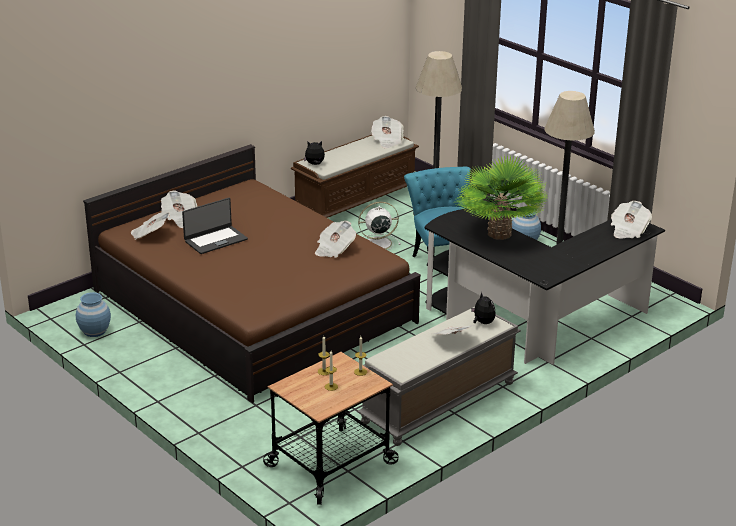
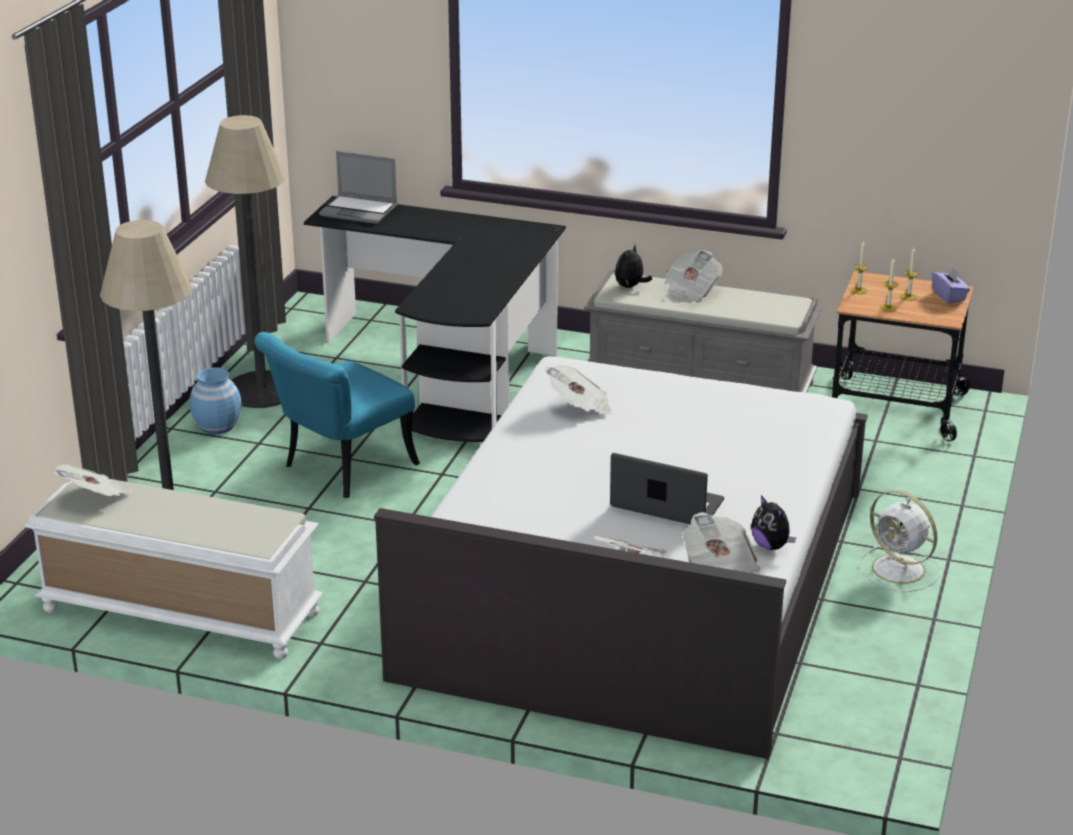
camera: 120 degrees left, 0 degrees up
blue vase [76,292,111,337] -> none
brown bed [83,144,421,403] -> white bed [374,356,868,759]
brown bench [291,135,419,218] -> white bench [24,479,323,659]
plush toy [304,141,325,165] -> plush toy moved to [751,495,796,550]
white fan [358,201,401,250] -> white fan moved to [859,490,941,592]
potted plant [455,154,549,240] -> none
newspaper [611,201,652,238] -> laptop [319,151,397,224]
none -> purple tissue box [932,267,970,303]

